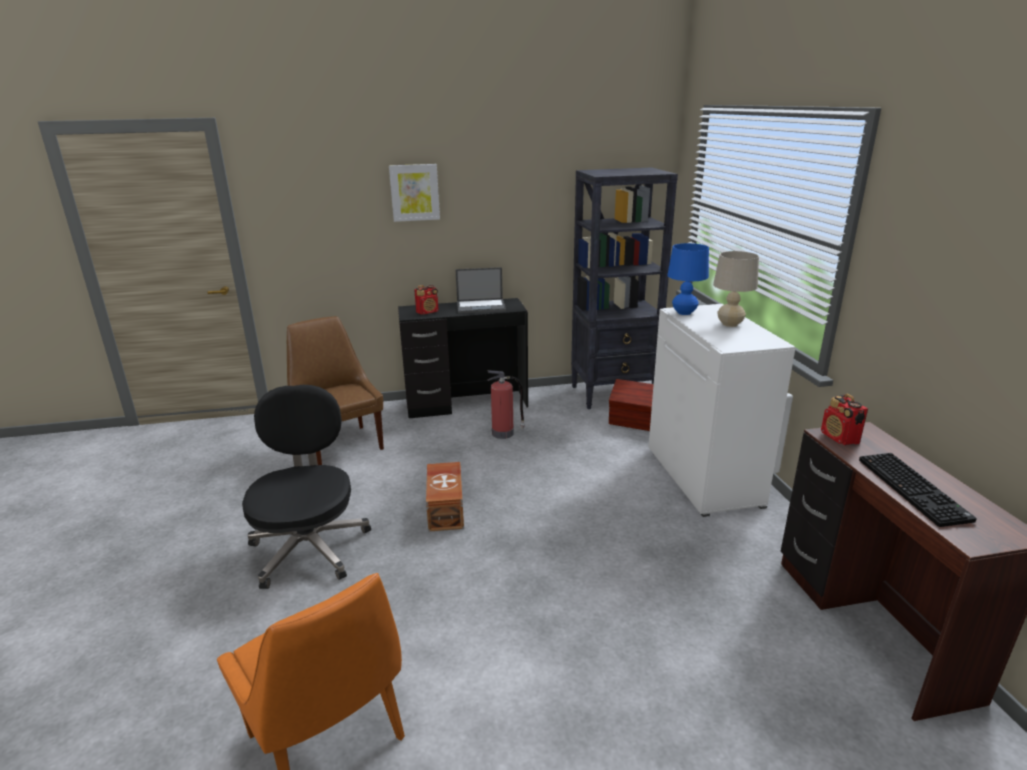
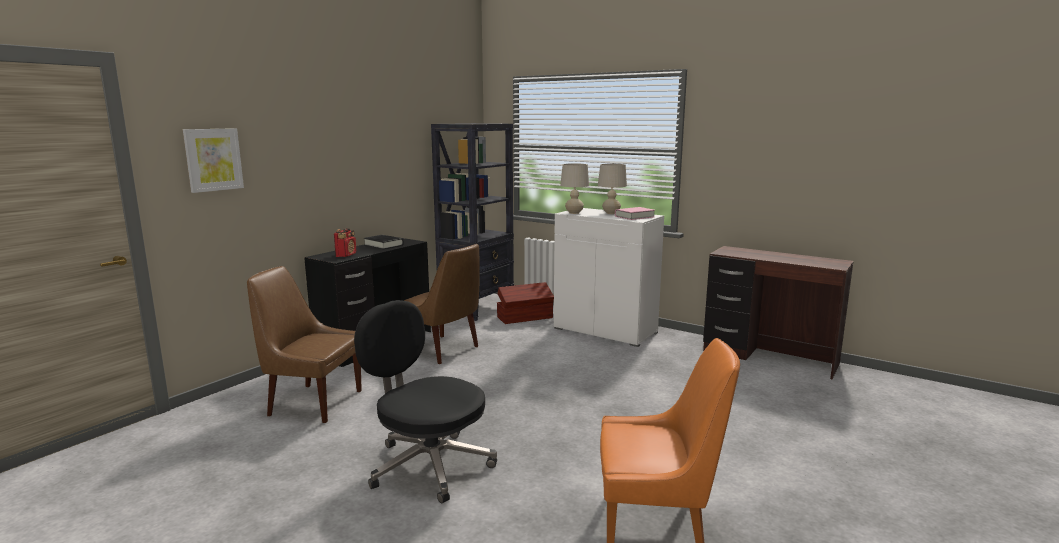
camera: 45 degrees left, 10 degrees down
picture [389,164,440,222] -> picture moved to [183,128,244,193]
brown storage box [426,462,464,532] -> none
laptop [455,267,506,314] -> black book [363,235,403,250]
fire extinguisher [488,370,525,439] -> brown chair [404,244,480,364]
blue table lamp [667,243,709,315] -> beige table lamp [560,163,589,214]
radio [821,394,868,445] -> none
keyboard [859,453,977,527] -> none
none -> pink book [615,207,655,220]

